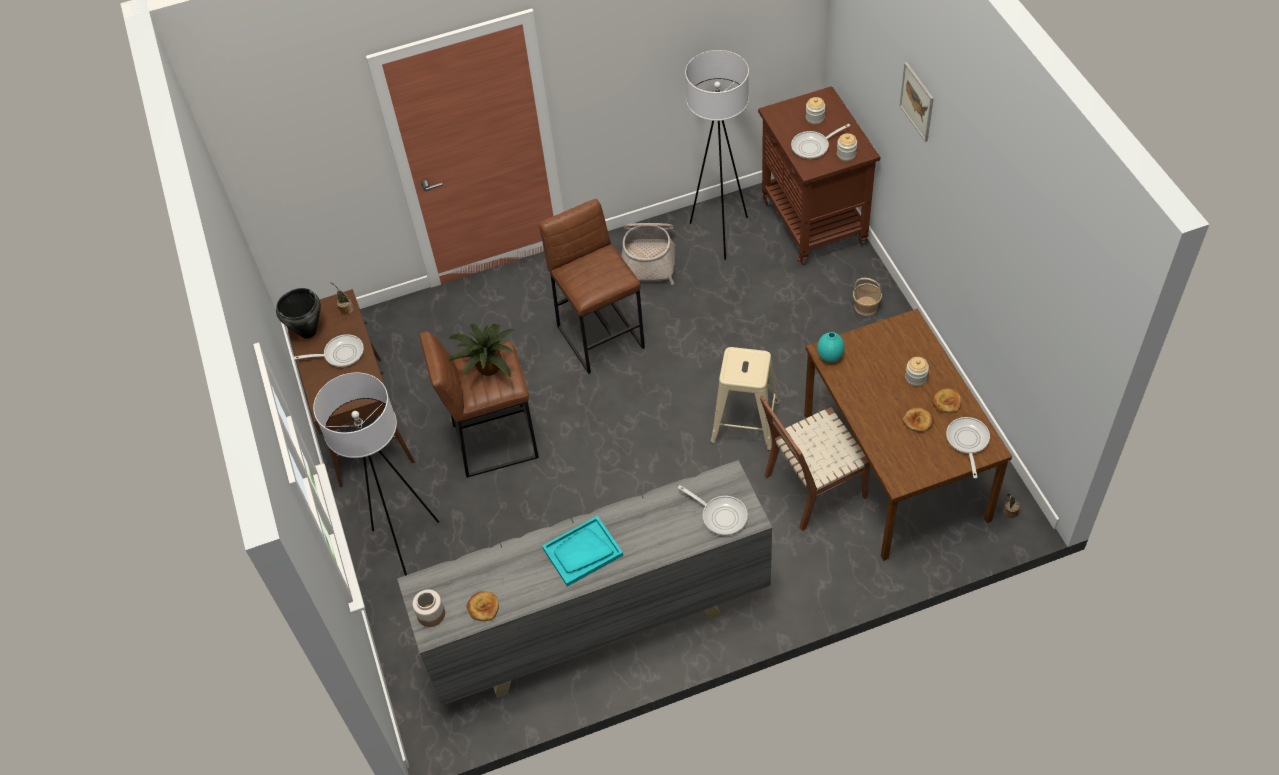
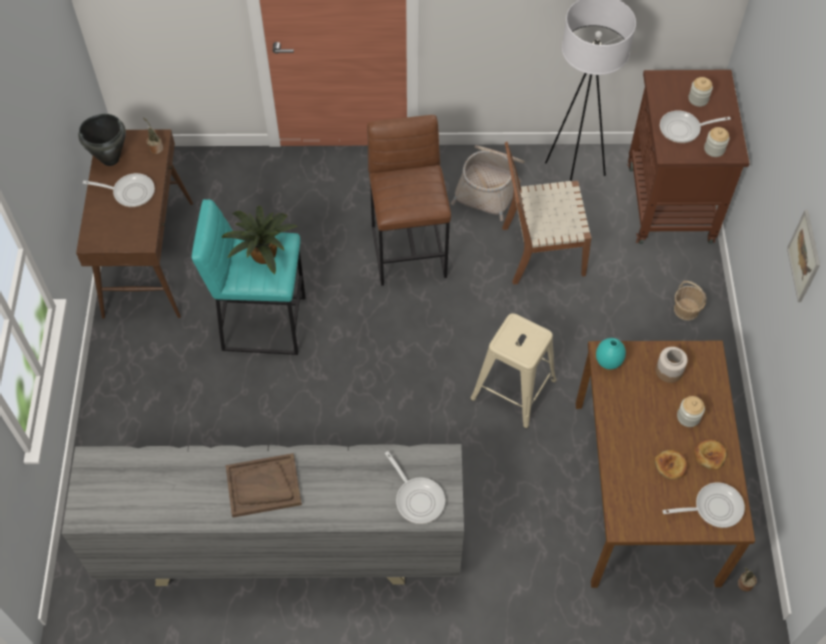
camera: 15 degrees right, 5 degrees up
white floor lamp [313,373,439,576] -> none
jar [412,589,445,627] -> jar moved to [656,347,688,383]
brown stool [420,331,539,478] -> turquoise stool [191,199,306,355]
bread [467,591,499,621] -> none
turquoise tray [542,516,623,587] -> brown tray [226,453,302,517]
chair [760,395,870,531] -> chair moved to [502,142,592,285]
picture [900,62,934,142] -> picture moved to [787,210,820,302]
frying pan [946,417,990,478] -> frying pan turned 60 degrees clockwise [663,482,745,528]

